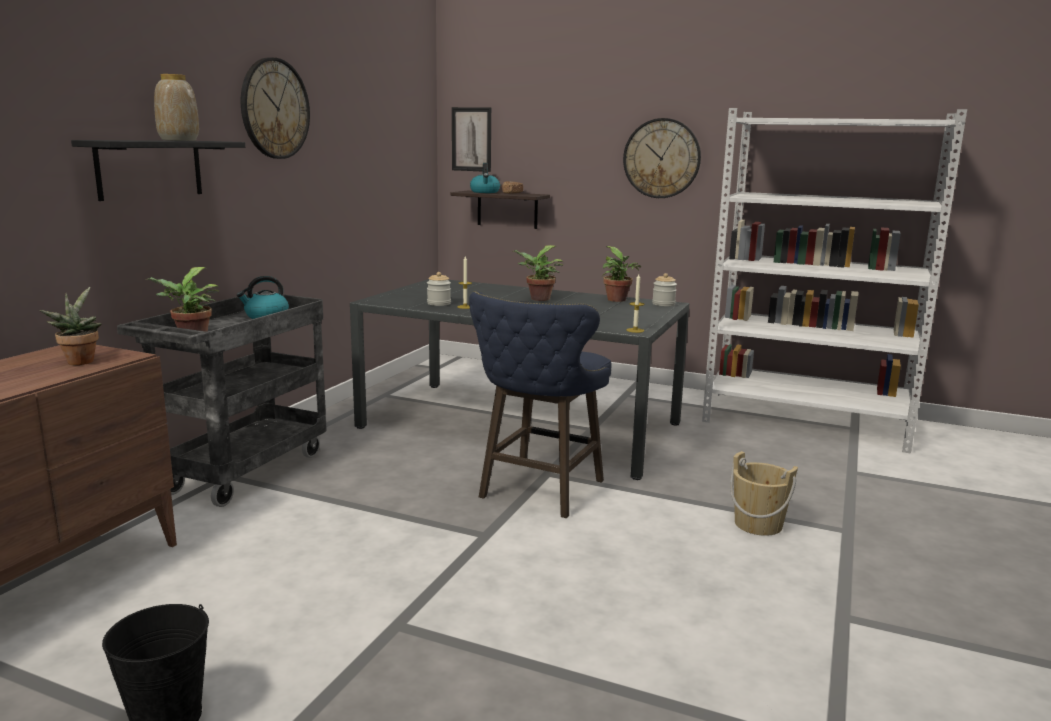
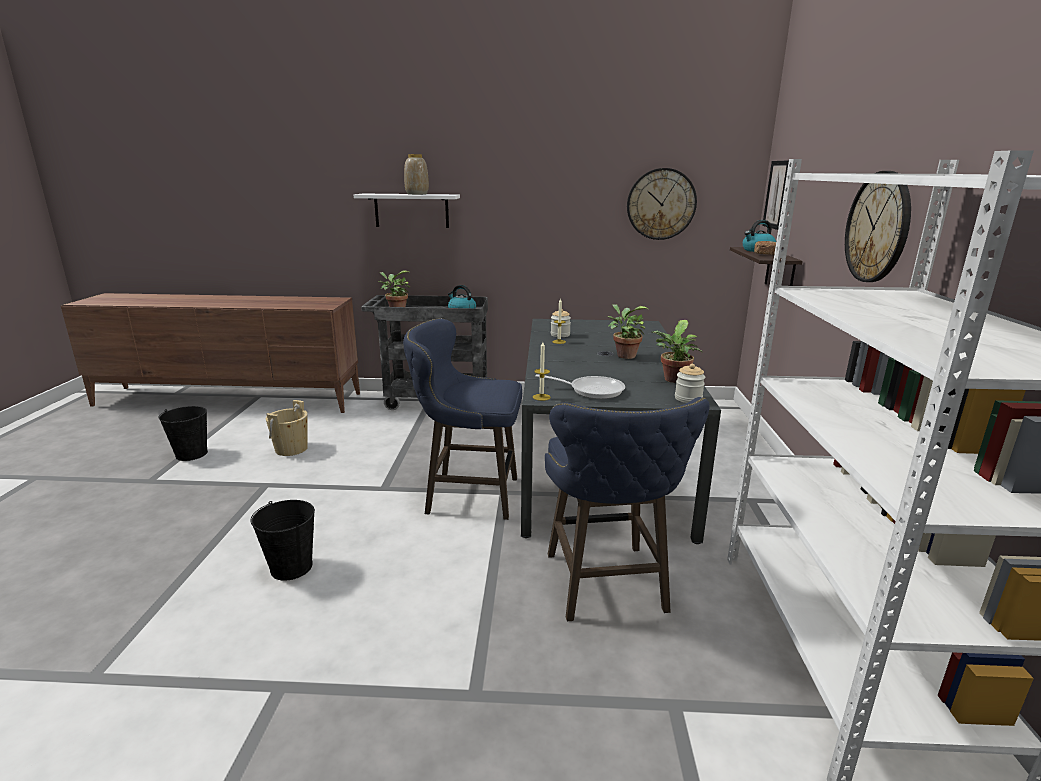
camera: 70 degrees right, 5 degrees up
potted plant [40,287,102,365] -> none
black shelf [71,140,245,201] -> white shelf [354,194,460,228]
wall clock [241,57,310,159] -> wall clock moved to [627,168,697,240]
beige bucket [730,451,798,536] -> beige bucket moved to [266,400,308,456]
none -> black bucket [250,500,315,581]
none -> frying pan [535,374,625,399]
none -> blue stool [545,397,710,621]

